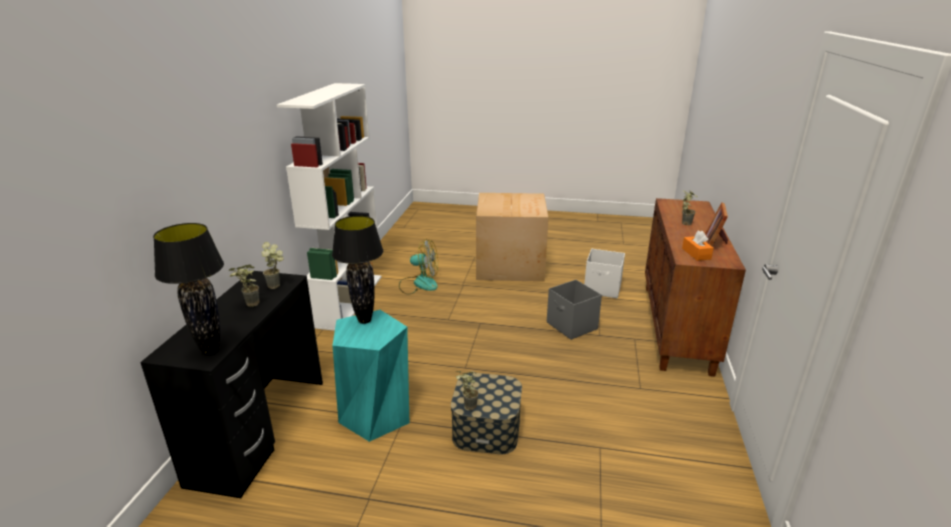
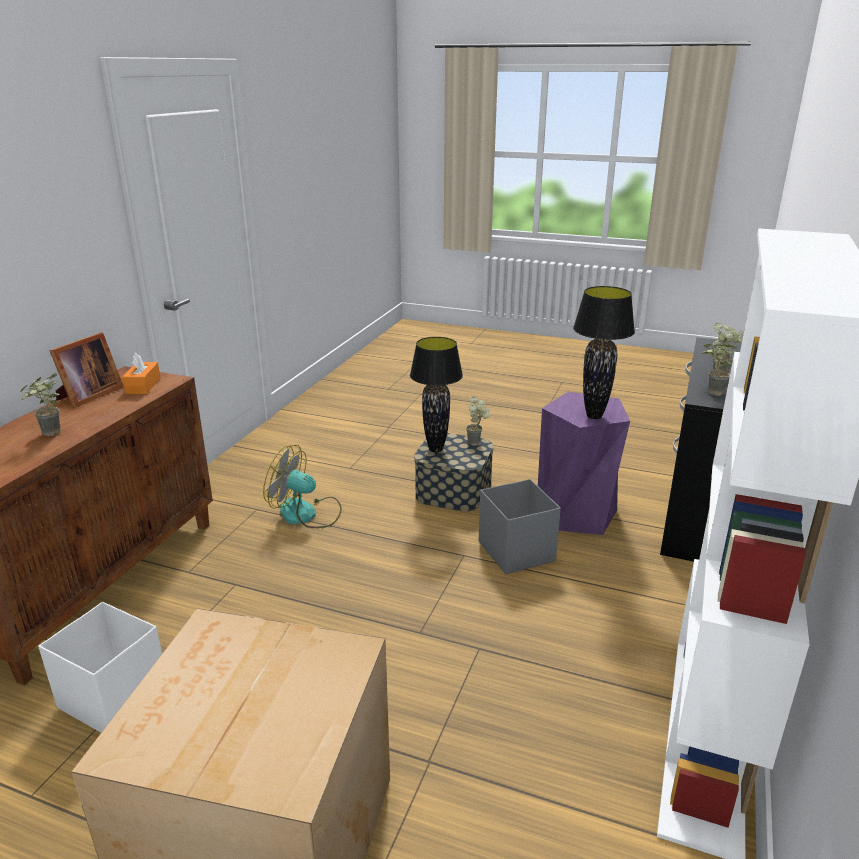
camera: 170 degrees left, 0 degrees up
black table lamp [153,223,224,355] -> black table lamp moved to [410,337,463,452]
turquoise stool [332,310,409,442] -> purple stool [538,392,630,535]
fan [399,239,438,295] -> fan moved to [263,445,342,528]
grey storage box [547,280,602,340] -> grey storage box moved to [479,479,561,574]

